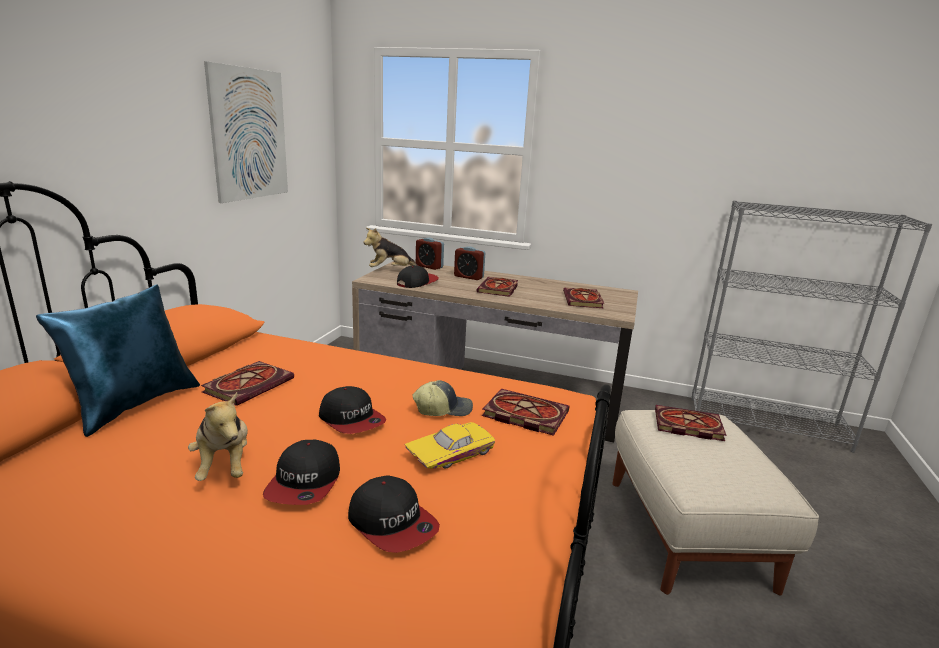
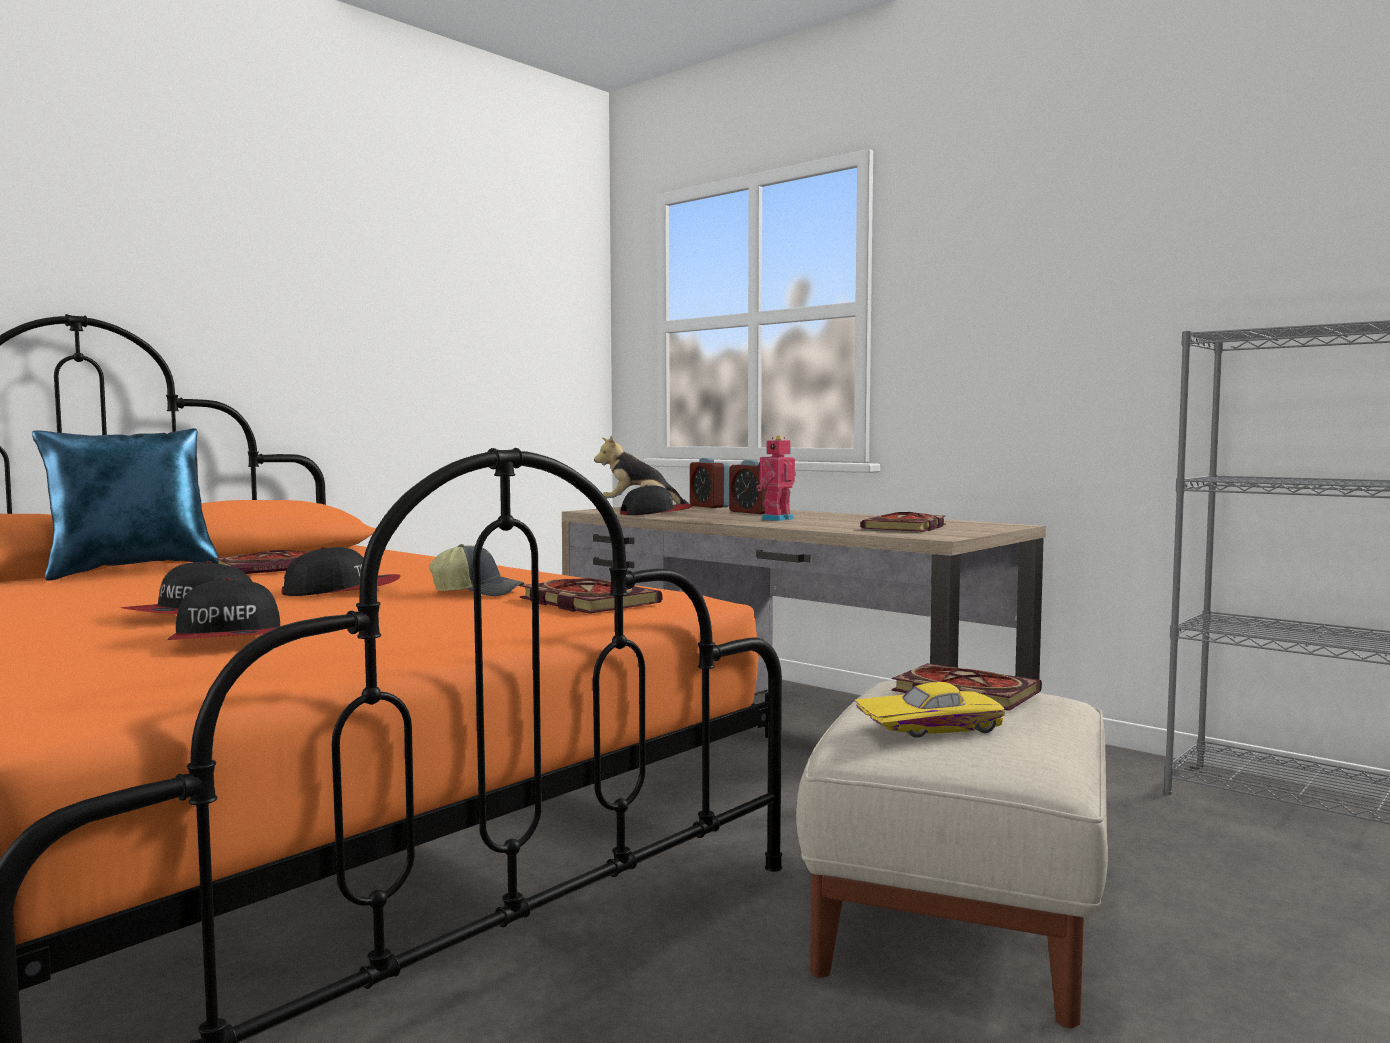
camera: 25 degrees right, 15 degrees down
plush toy [188,392,248,481] -> none
picture [204,61,288,203] -> none
cap [319,386,386,434] -> cap turned 90 degrees counterclockwise [282,547,401,596]
yellow toy car [404,422,495,469] -> yellow toy car moved to [854,682,1005,738]
book [476,277,518,297] -> toy robot [756,436,796,521]

